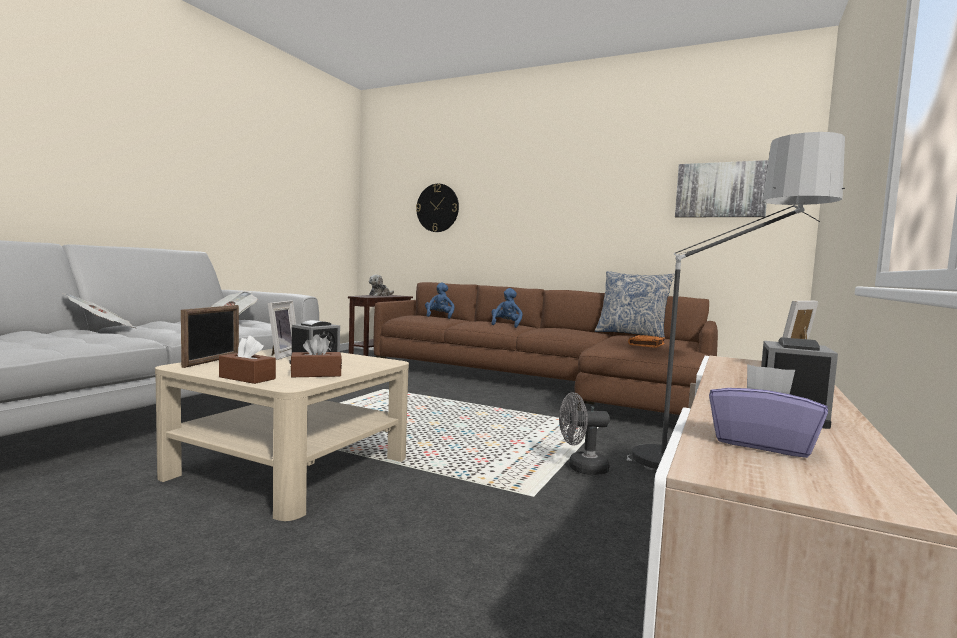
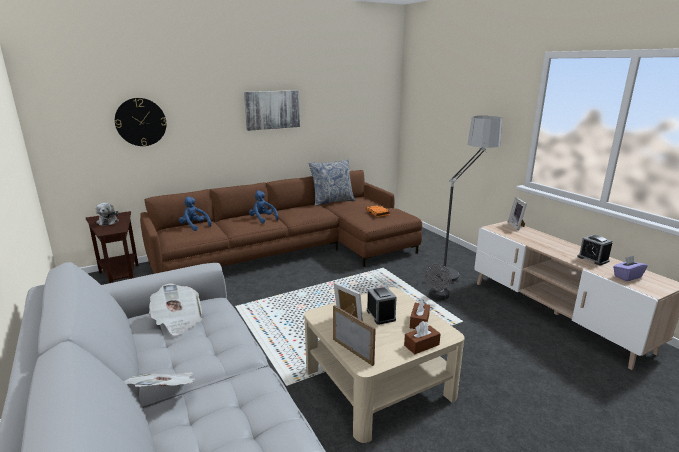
camera: 55 degrees left, 15 degrees up
picture [675,160,768,217] -> picture moved to [244,90,300,131]

